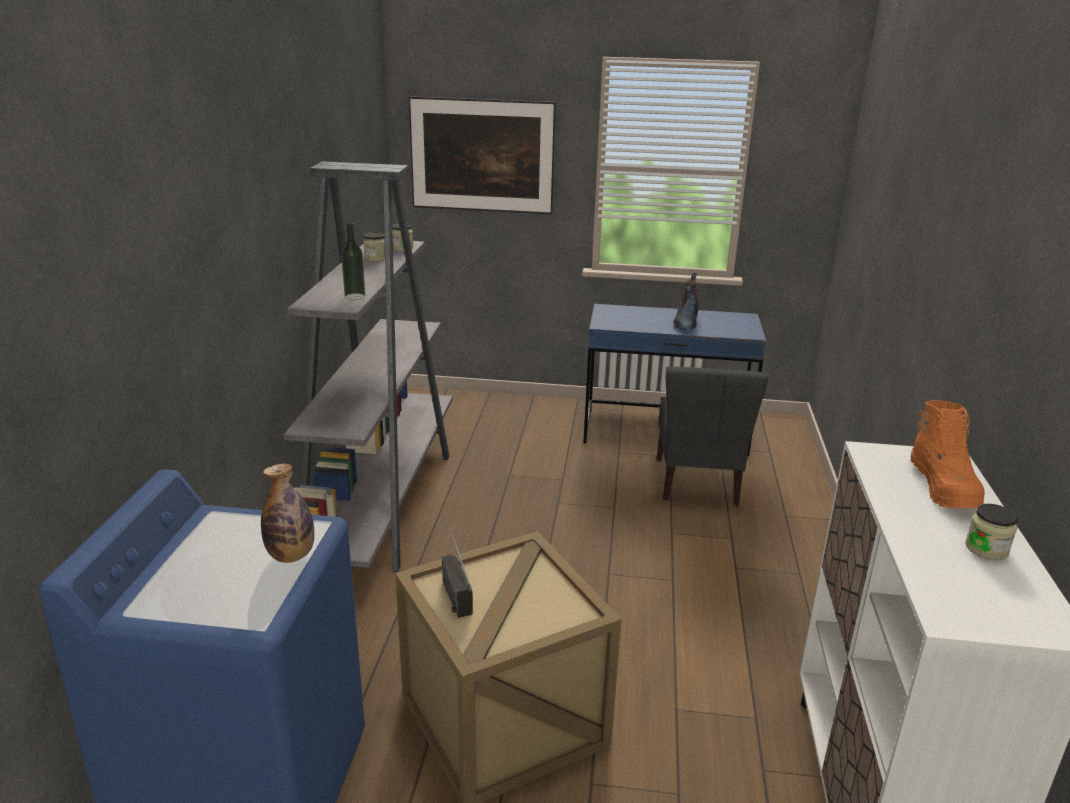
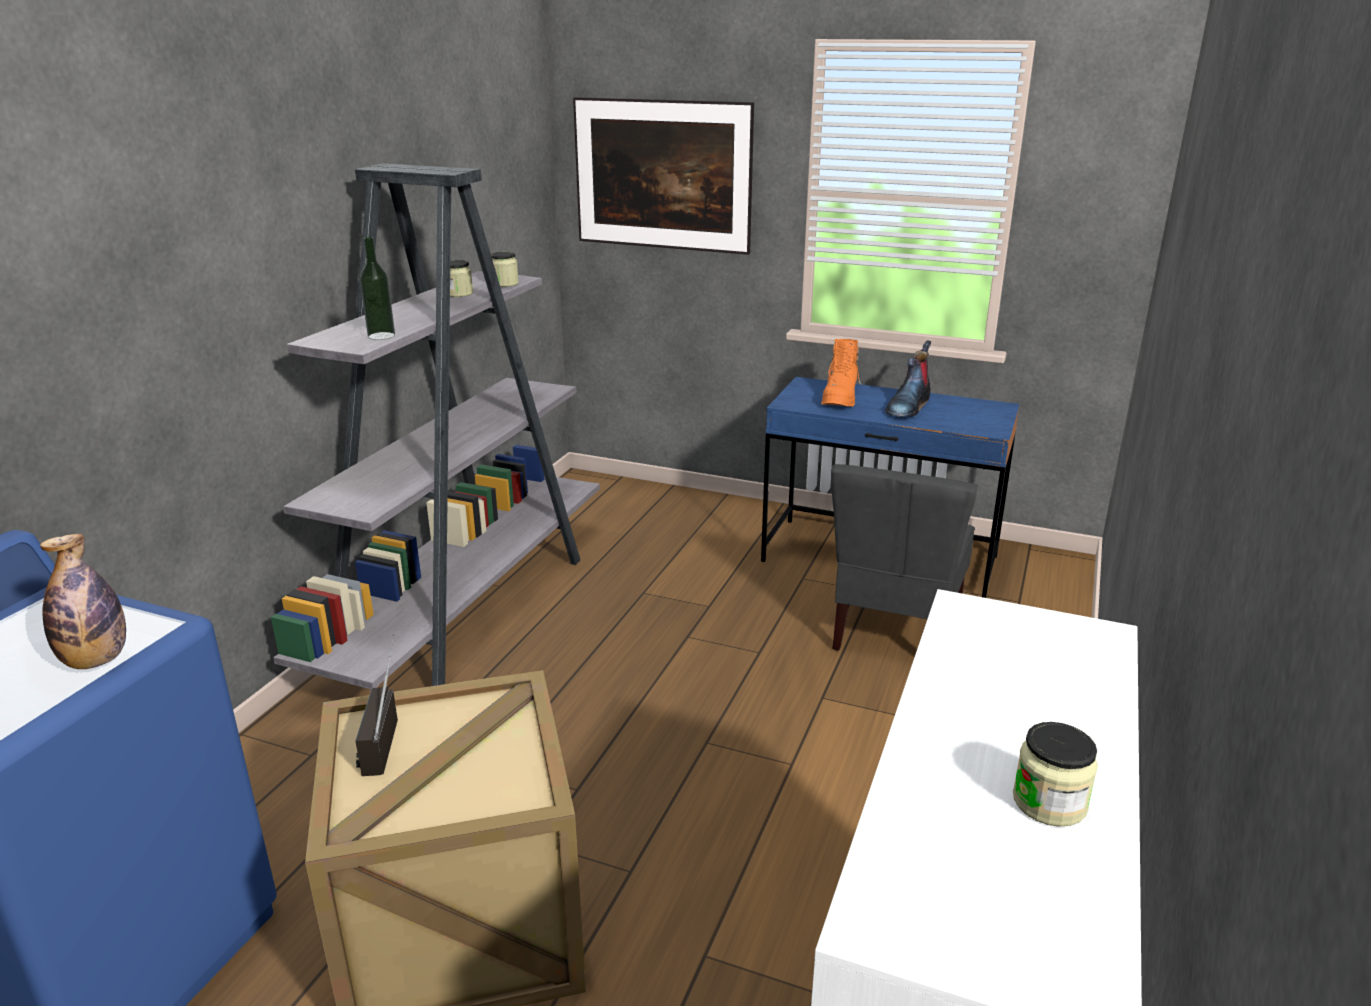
camera: 15 degrees right, 0 degrees up
orange boot [910,400,985,508] -> orange boot moved to [821,339,861,407]

